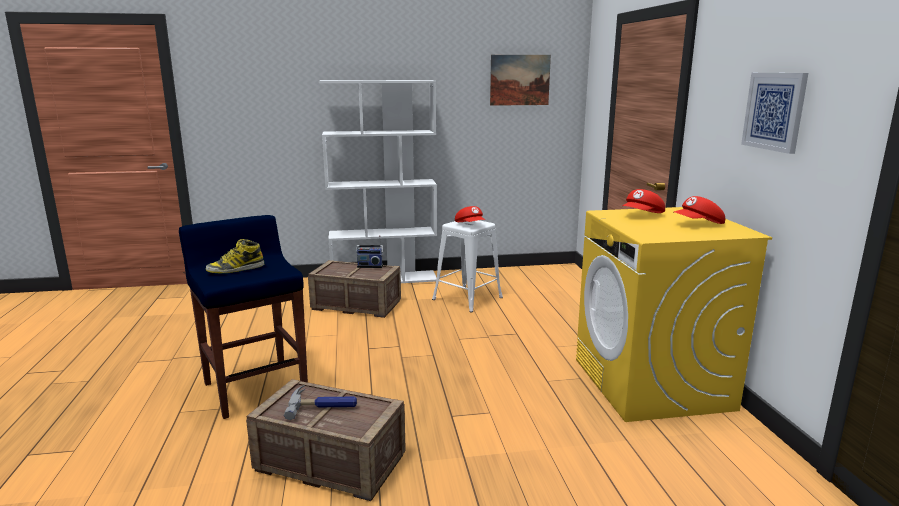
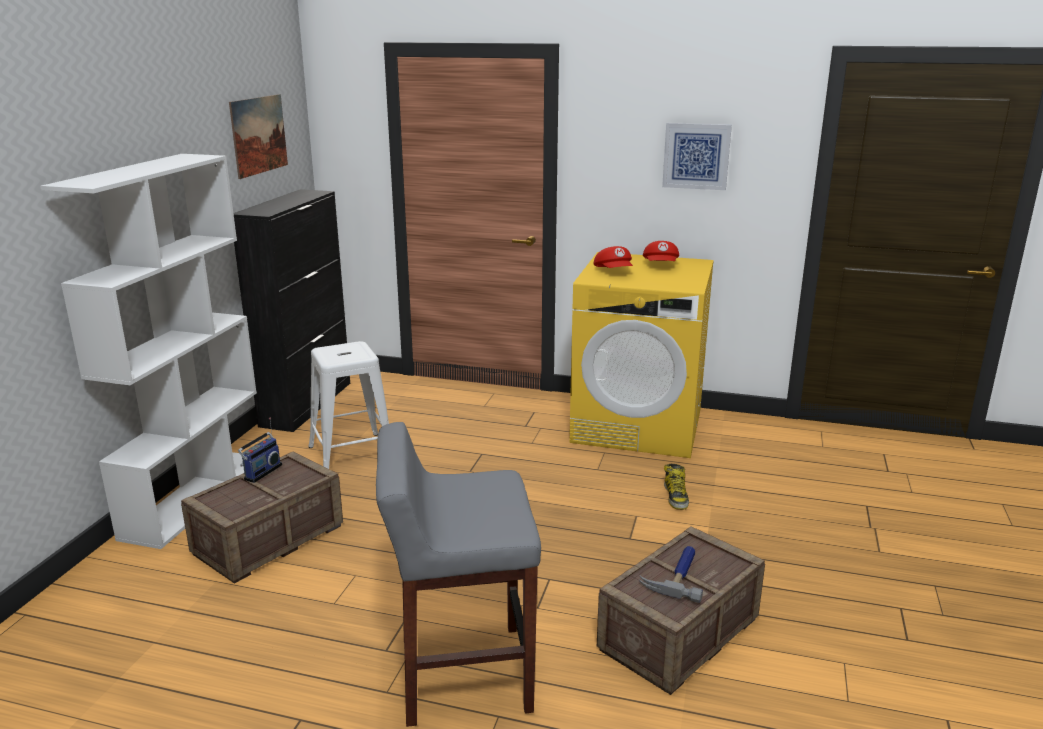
camera: 65 degrees left, 5 degrees up
blue stool [179,215,308,419] -> grey stool [376,422,541,727]
boot [206,239,264,273] -> boot moved to [664,464,689,510]
red cap [455,206,485,222] -> none
none -> black cabinet [233,189,350,432]

